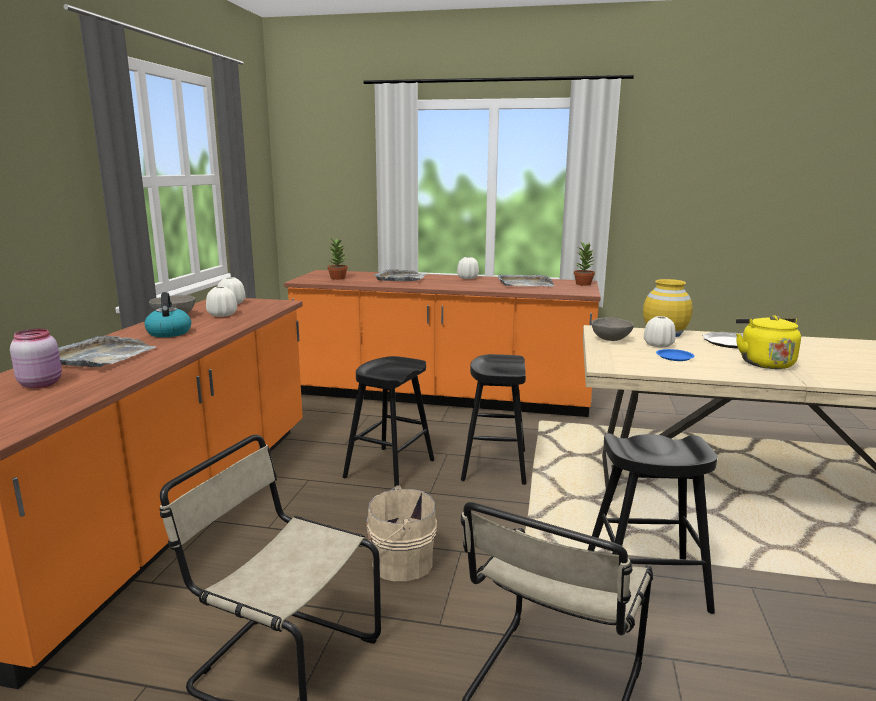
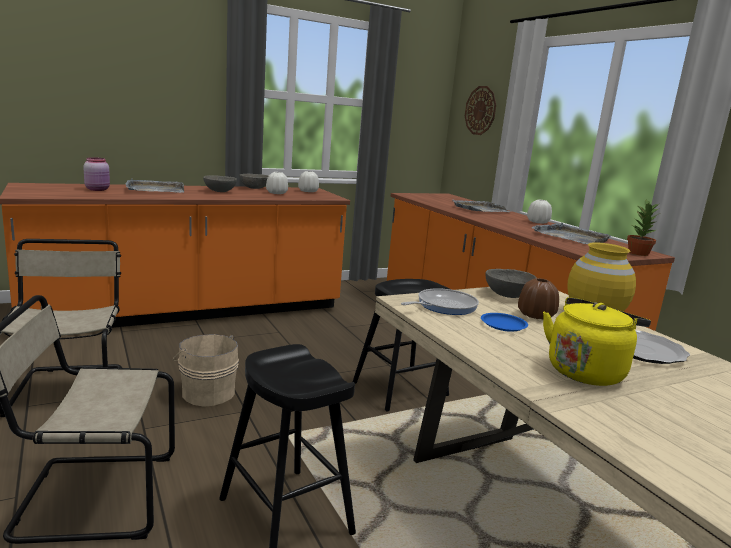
camera: 50 degrees right, 0 degrees up
kettle [144,292,191,337] -> grey bowl [203,175,237,192]
potted plant [327,238,348,280] -> none
black stool [343,356,434,487] -> none
white vase [644,316,676,348] -> brown vase [518,278,559,319]
none -> frying pan [401,288,479,315]
none -> wall clock [465,86,496,135]

